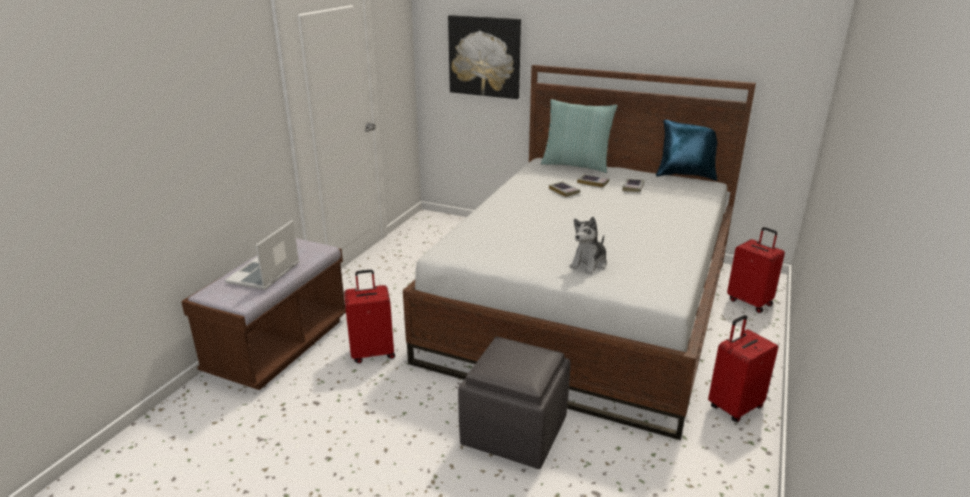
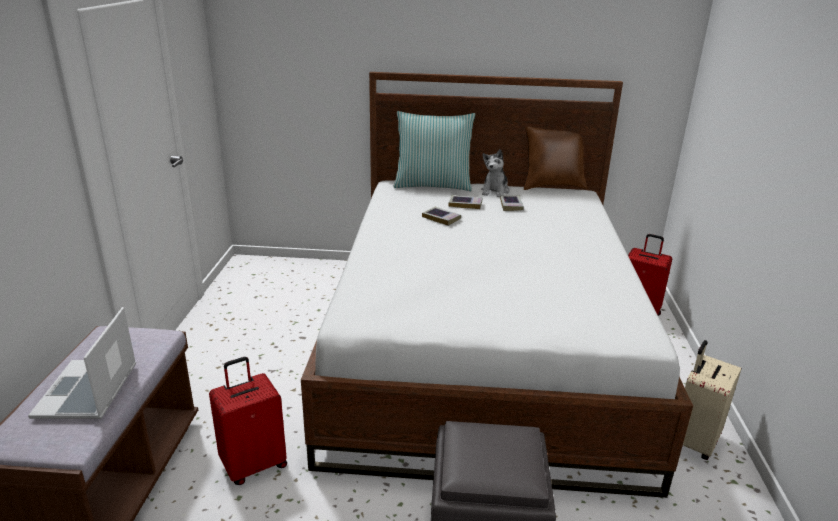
camera: 20 degrees left, 0 degrees up
picture [448,15,521,99] -> none
plush toy [569,217,607,274] -> plush toy moved to [481,149,509,197]
blue pillow [656,120,717,181] -> brown pillow [524,126,587,190]
red suitcase [708,315,779,422] -> beige suitcase [683,340,741,460]

